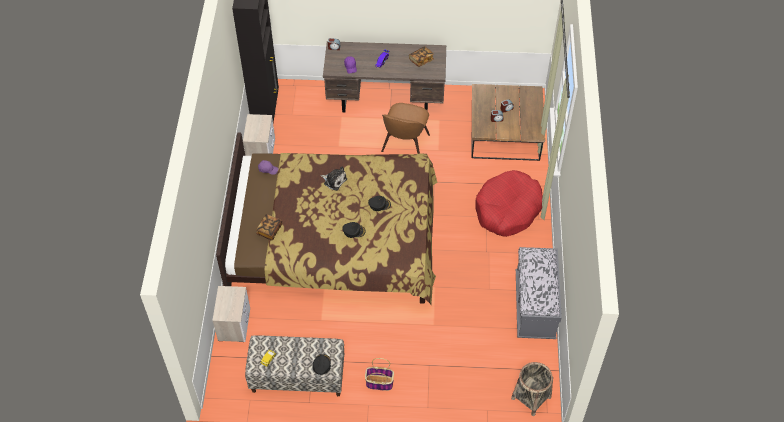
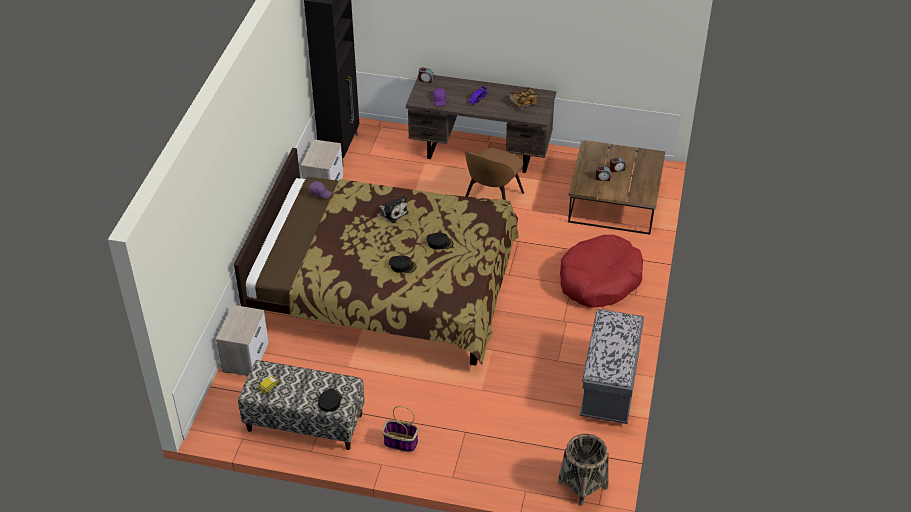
camera: 10 degrees right, 10 degrees down
book [256,214,282,241] -> none

